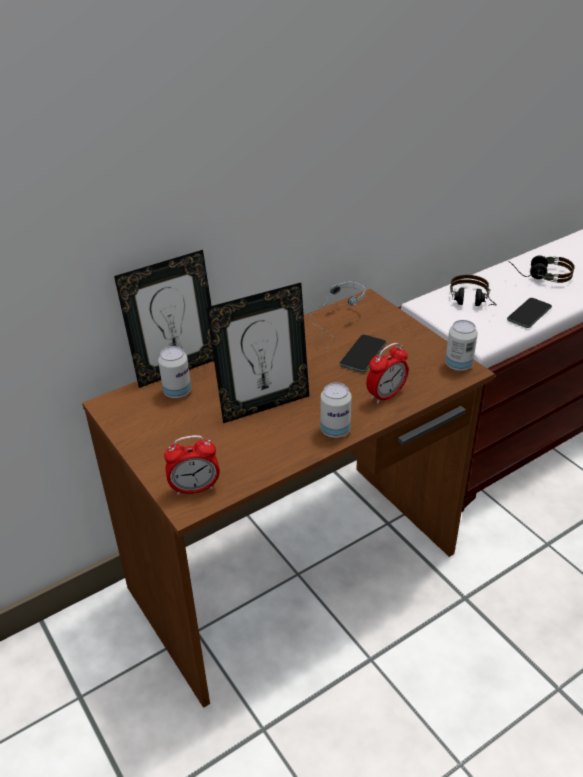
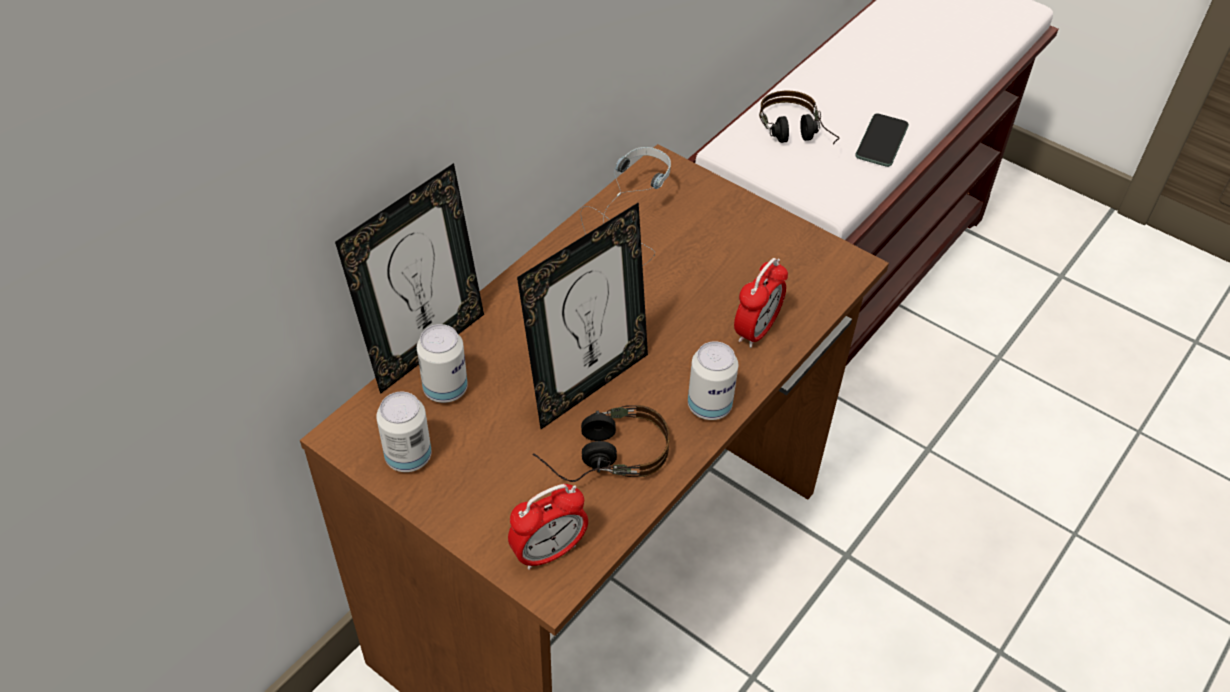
camera: 20 degrees left, 10 degrees up
phone [339,335,387,372] -> none
can [445,320,478,371] -> can moved to [376,392,432,472]
headphones [508,255,575,283] -> headphones moved to [533,405,670,482]

